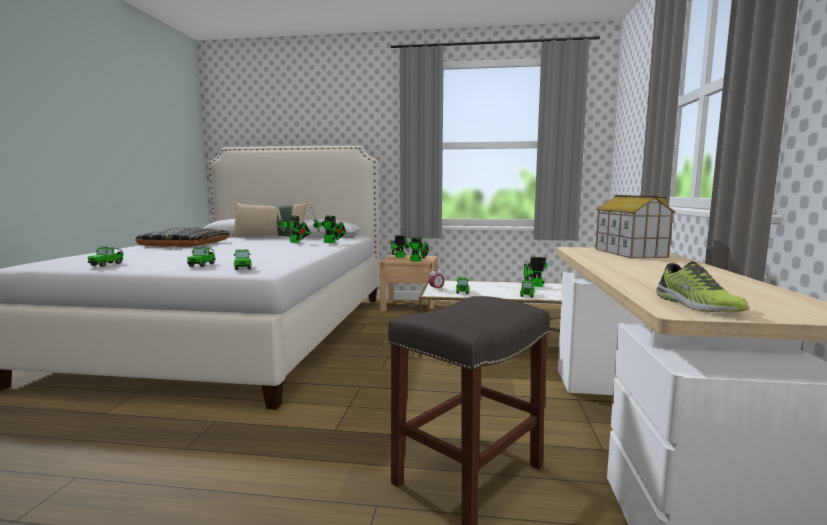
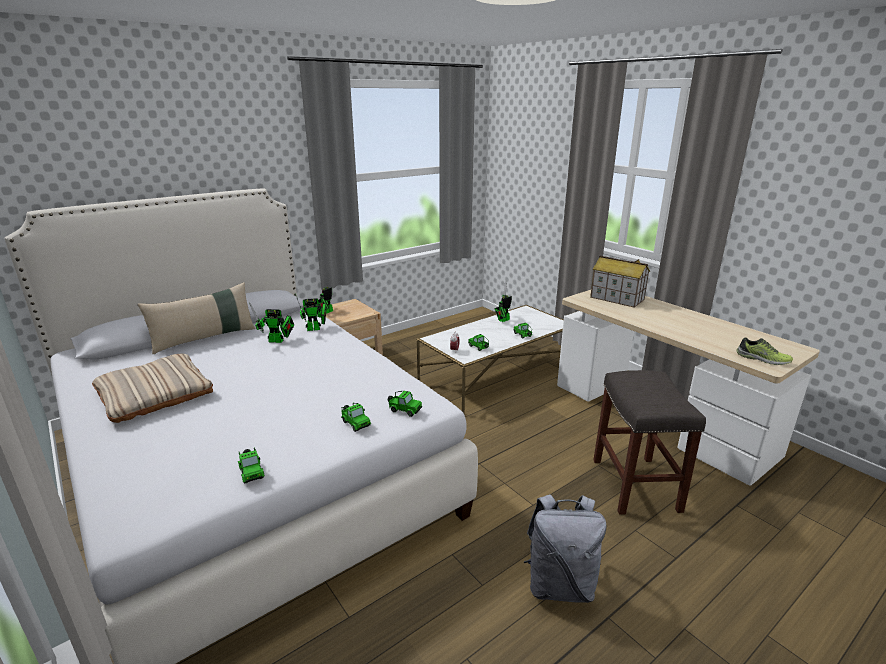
camera: 45 degrees left, 15 degrees up
black pillow [136,227,230,247] -> beige pillow [92,354,213,423]
toy robot [402,228,429,262] -> none
none -> grey backpack [524,494,607,603]

